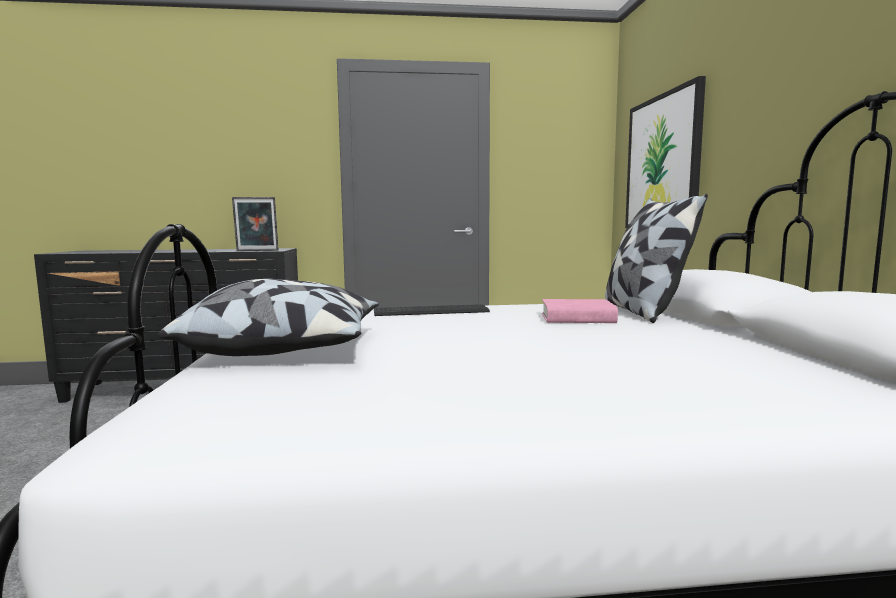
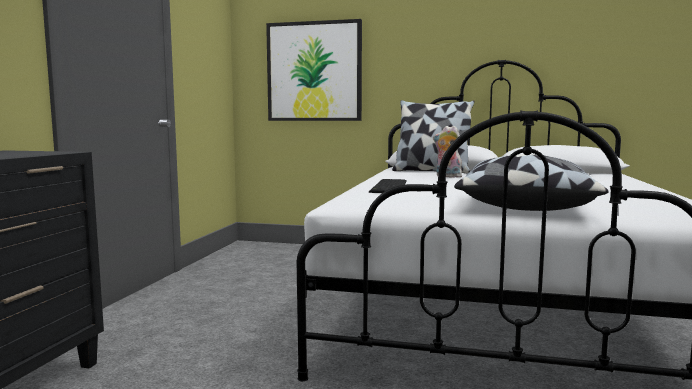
camera: 70 degrees left, 0 degrees up
picture frame [232,197,278,251] -> none
pink book [542,299,618,323] -> plush toy [433,126,462,178]

